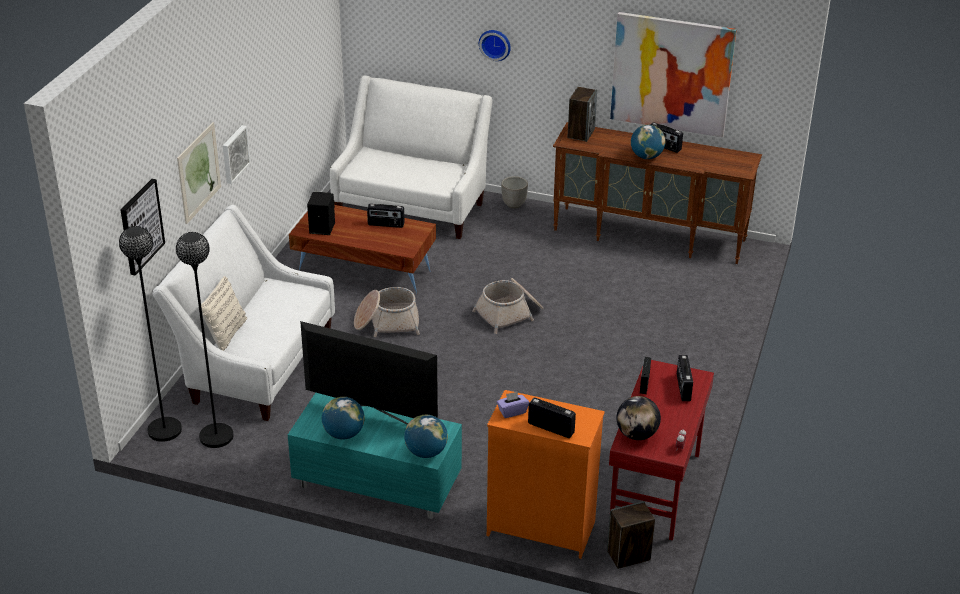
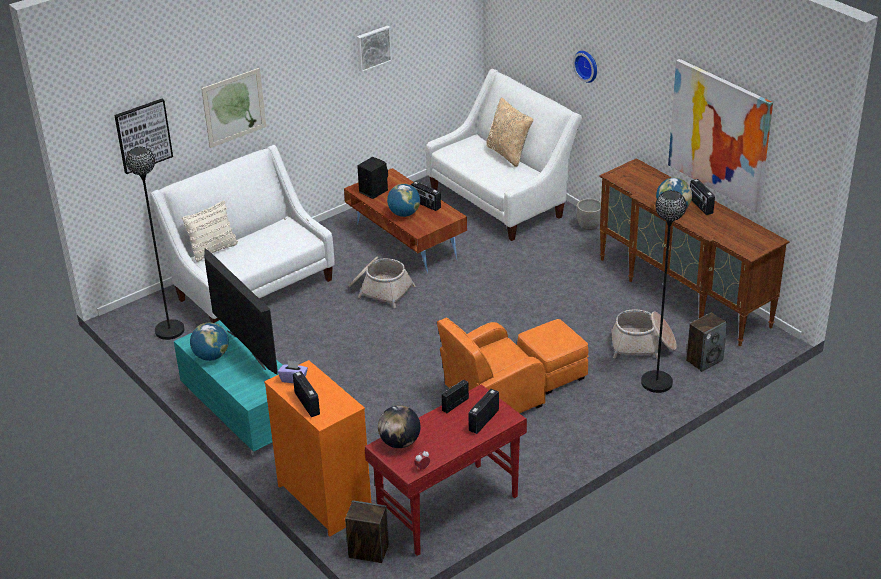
camera: 35 degrees right, 0 degrees up
black floor lamp [119,226,182,442] -> black floor lamp moved to [641,190,686,393]
picture [223,125,250,184] -> picture moved to [357,26,392,72]
globe [404,415,448,458] -> globe moved to [387,184,420,217]
basket [473,278,543,334] -> basket moved to [611,310,677,359]
speaker [568,87,597,142] -> speaker moved to [686,312,727,372]
none -> orange armchair [437,317,589,413]
none -> beige pillow [486,97,534,167]

